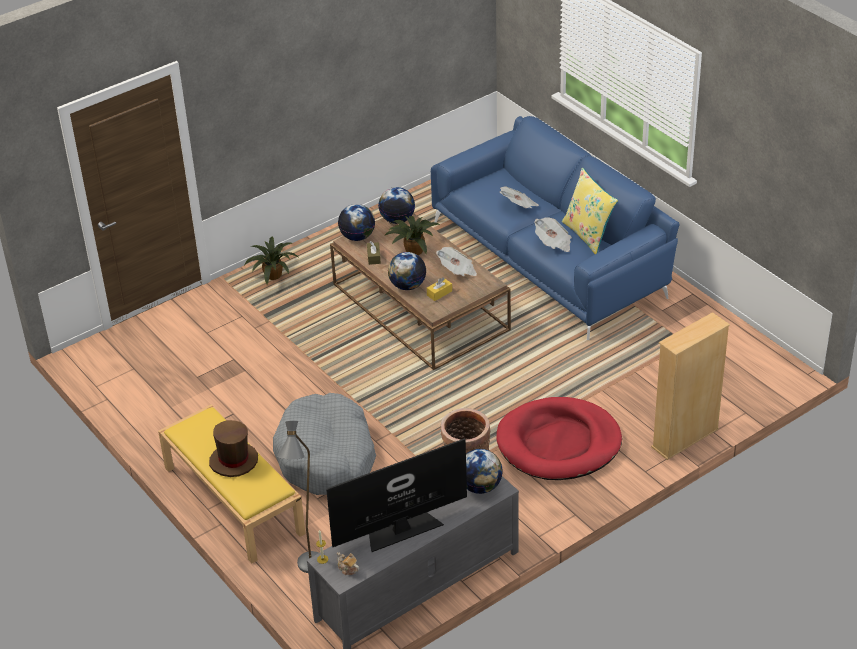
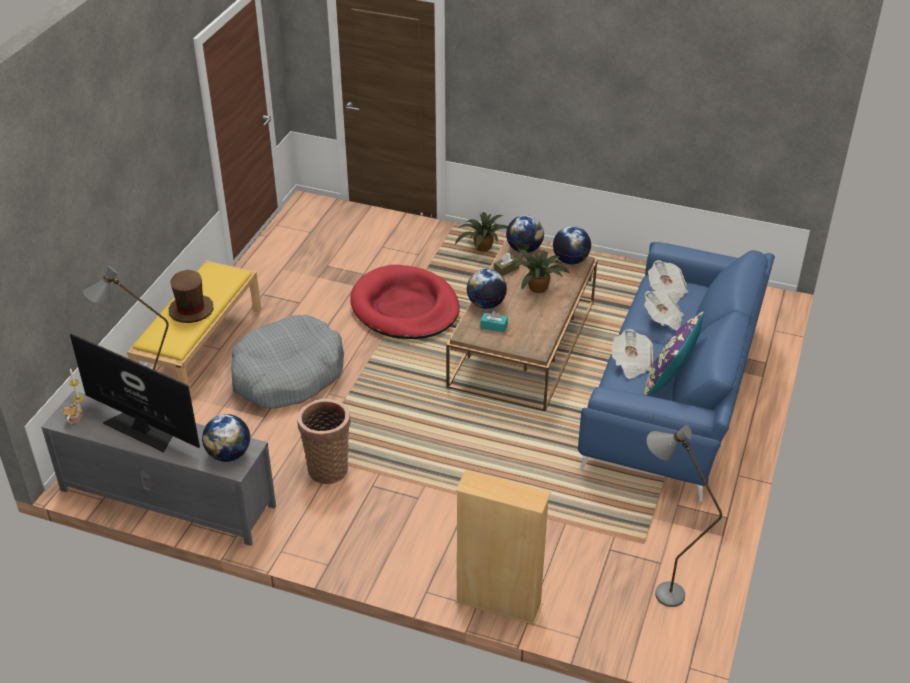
camera: 55 degrees right, 0 degrees up
yellow tissue box [427,277,452,301] -> turquoise tissue box [481,311,508,333]
newspaper [436,247,477,276] -> newspaper moved to [648,260,688,303]
red dog bed [496,397,622,480] -> red dog bed moved to [350,265,460,339]
yellow pillow [562,167,618,254] -> purple pillow [644,312,704,396]
none -> grey floor lamp [647,425,722,607]

